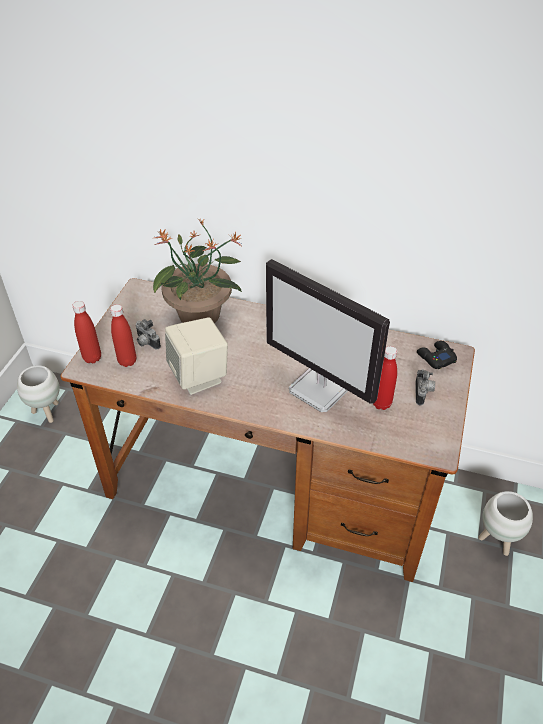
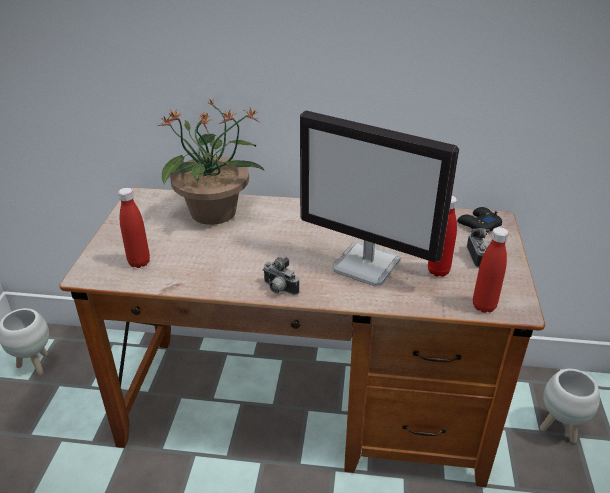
camera: 10 degrees left, 10 degrees down
red bottle [72,301,101,364] -> red bottle moved to [473,227,509,313]
camera [136,319,161,350] -> camera moved to [263,257,299,295]
beige speaker [165,317,228,395] -> none

